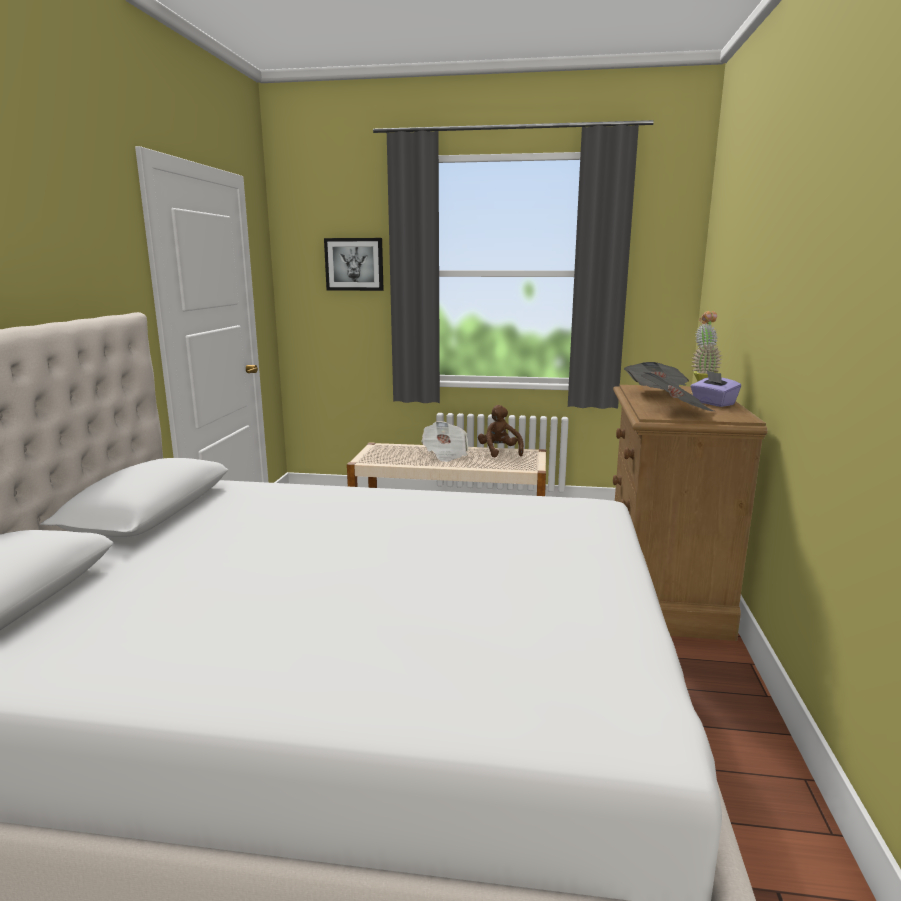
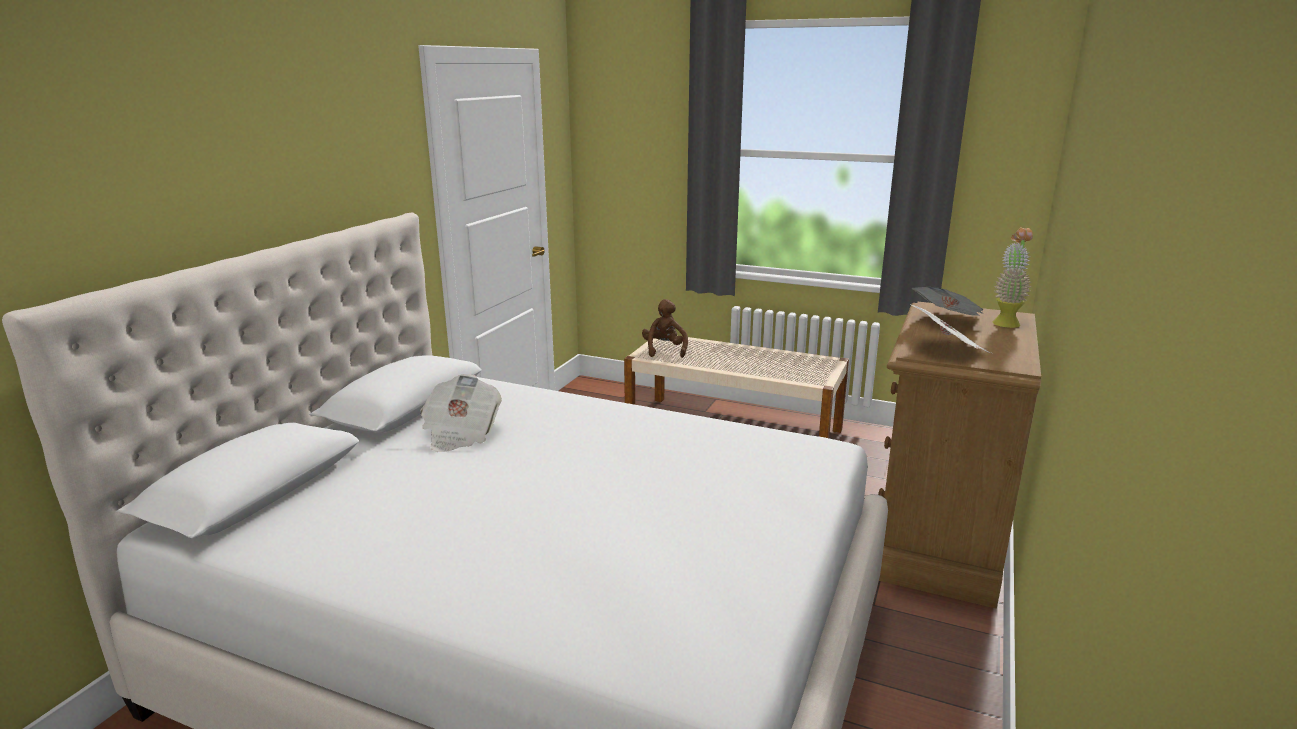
camera: 15 degrees right, 5 degrees up
picture [324,238,384,291] -> none
newspaper [421,421,468,462] -> newspaper moved to [420,374,502,452]
brown plush toy [478,405,524,457] -> brown plush toy moved to [642,299,688,358]
purple tissue box [690,371,741,407] -> none

